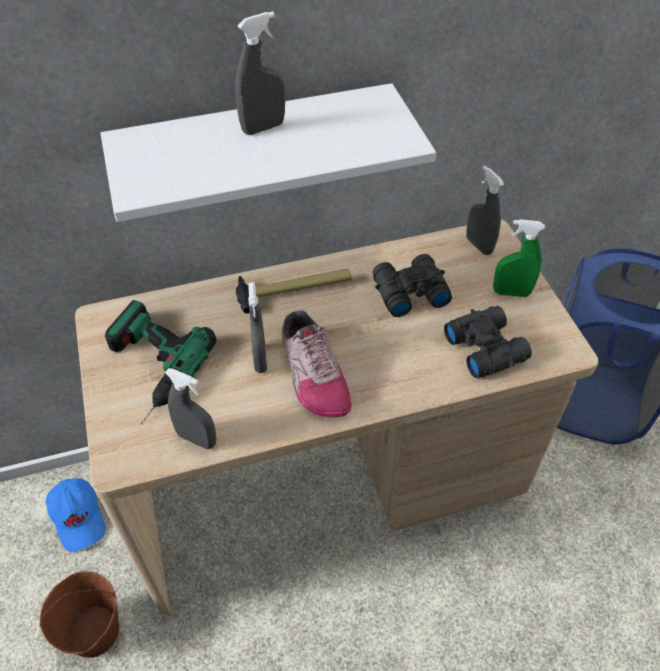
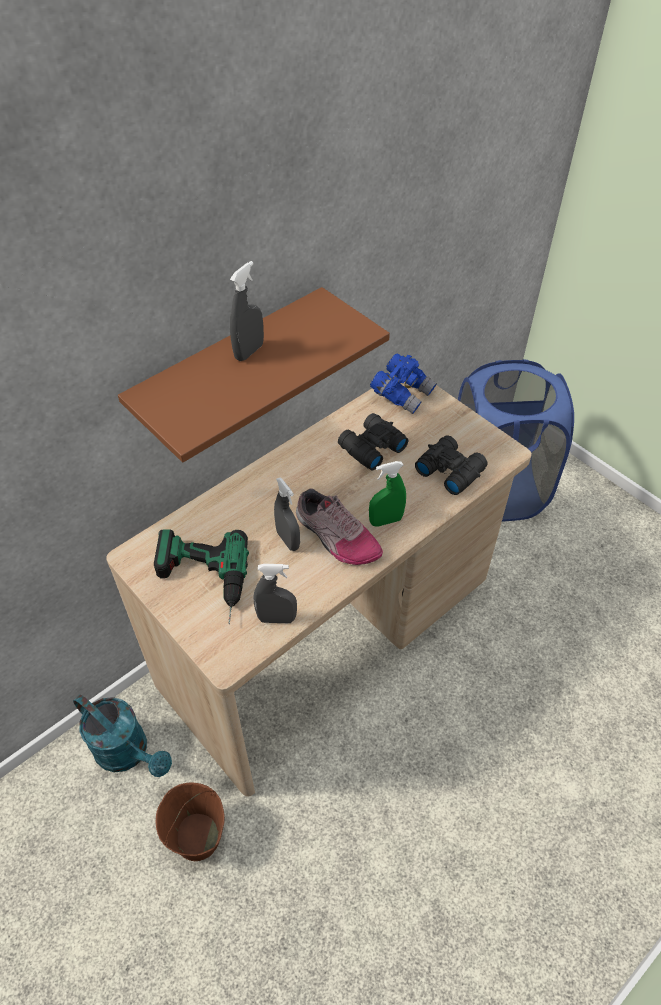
camera: 25 degrees left, 0 degrees up
blue cap [46,478,106,552] -> turquoise watering can [73,694,172,777]
white shelf [101,83,436,222] -> brown shelf [118,287,390,462]
hammer [235,269,352,314] -> none
grey spray bottle [466,166,504,255] -> blue binoculars [370,354,437,414]
green spray bottle [493,219,545,297] -> green spray bottle moved to [369,461,406,527]

